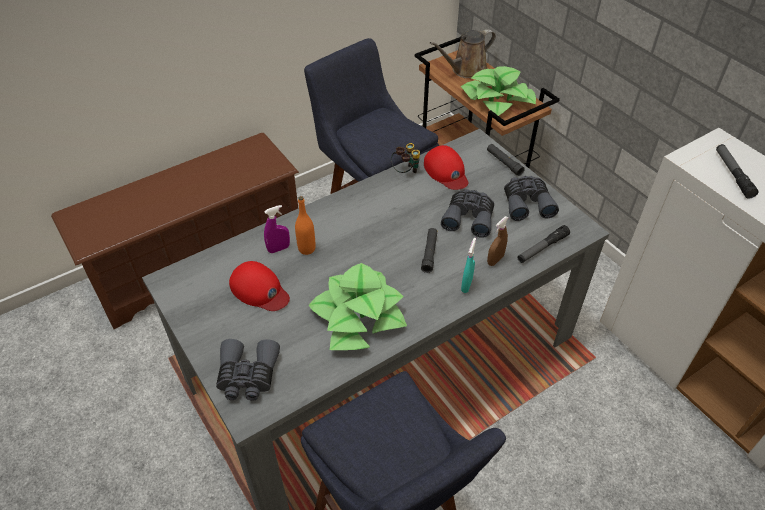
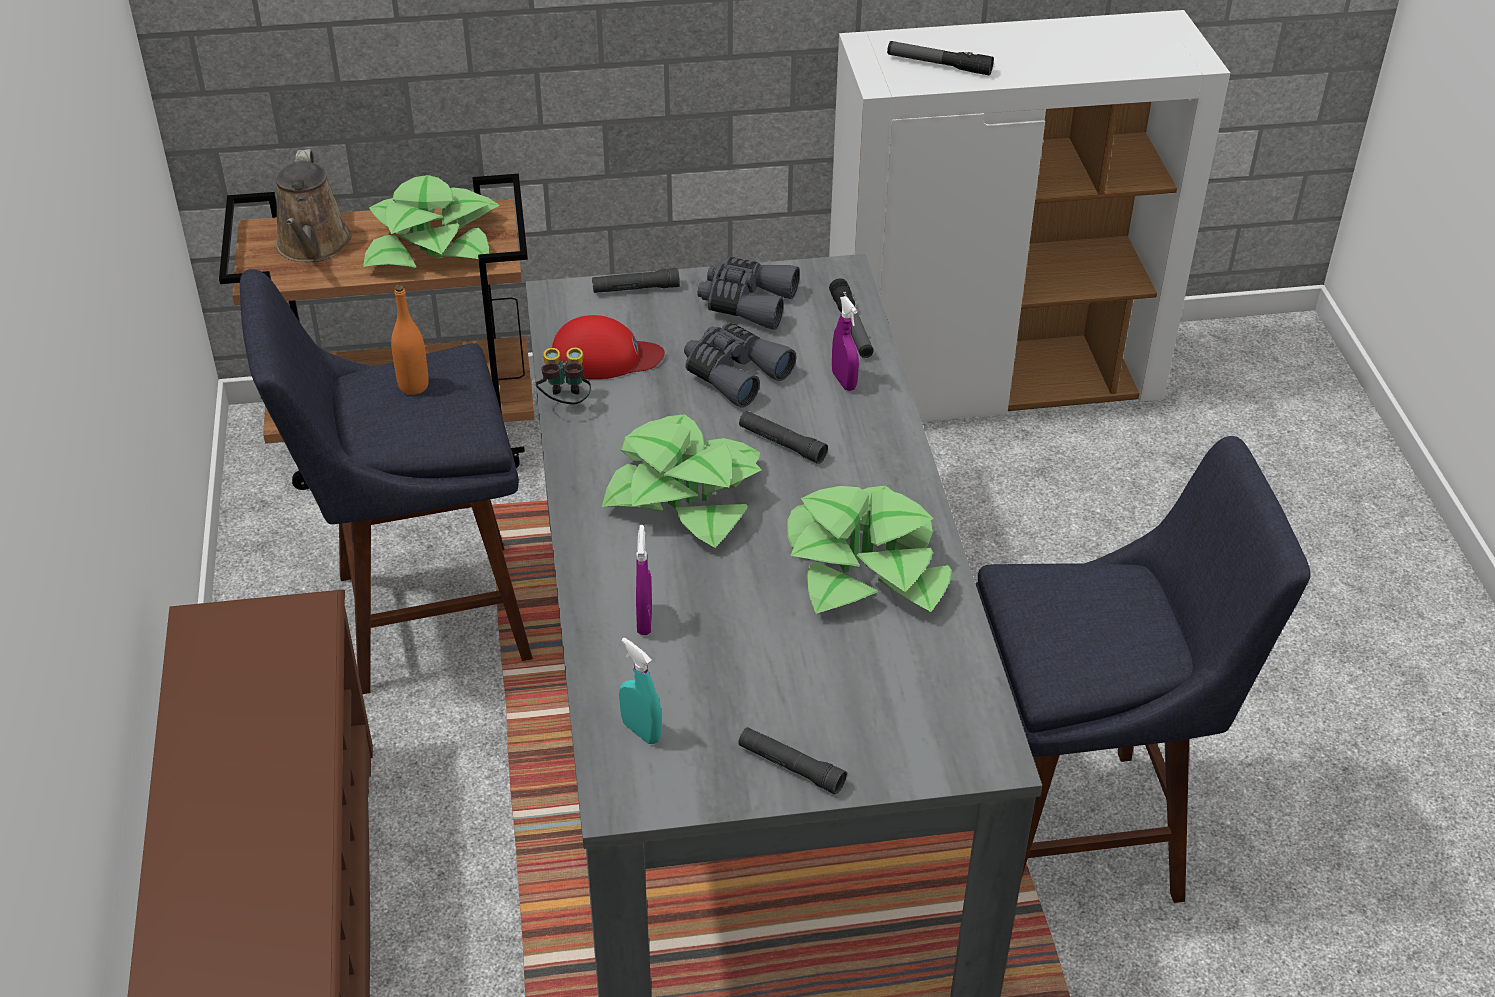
camera: 65 degrees left, 5 degrees down
grey binoculars [216,339,280,401] -> none
red cap [229,261,290,311] -> none
orange bottle [295,196,316,255] -> orange bottle moved to [391,285,429,395]
turquoise spray bottle [461,238,476,293] -> turquoise spray bottle moved to [619,638,662,744]
brown spray bottle [487,216,508,266] -> purple spray bottle [832,296,859,391]
none -> potted plant [602,414,762,548]
none -> black flashlight [738,727,847,795]

